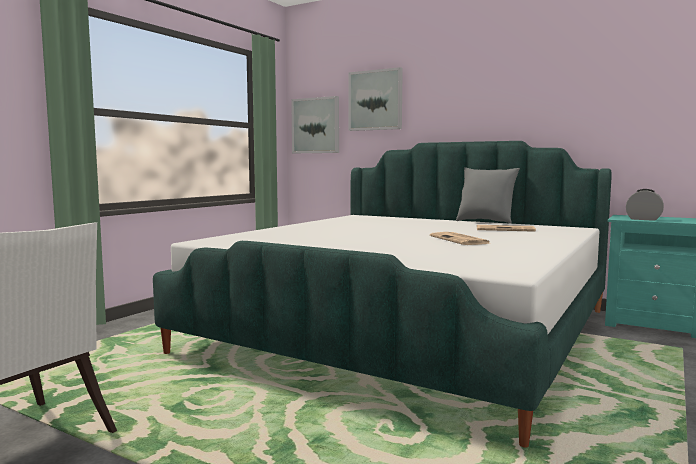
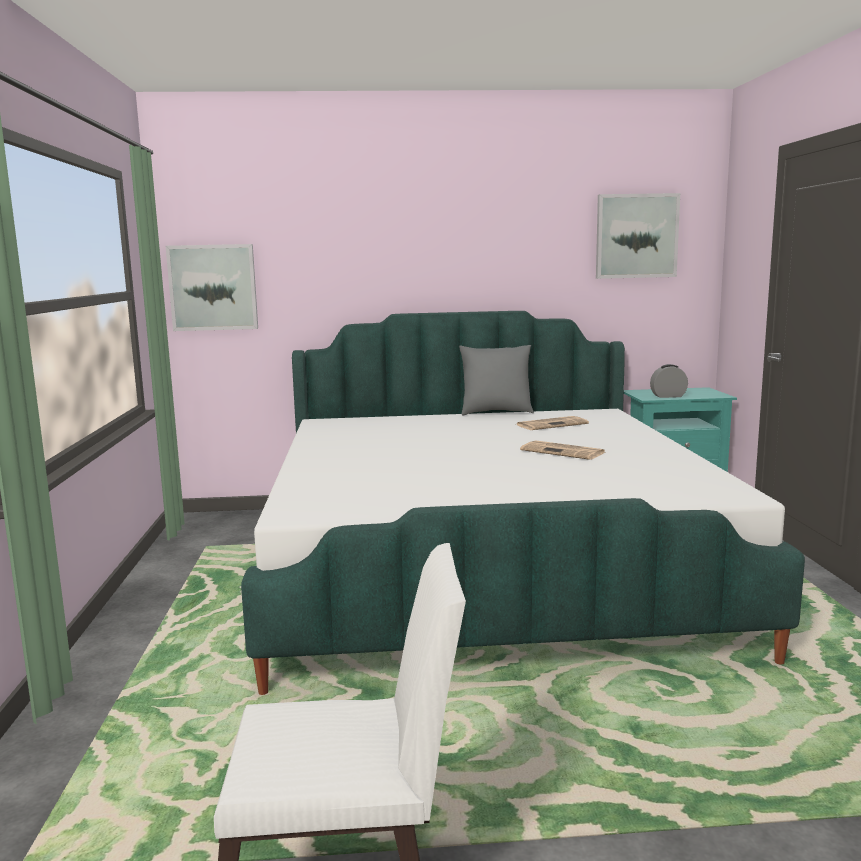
camera: 35 degrees left, 5 degrees up
picture [349,67,403,131] -> picture moved to [596,193,680,279]

